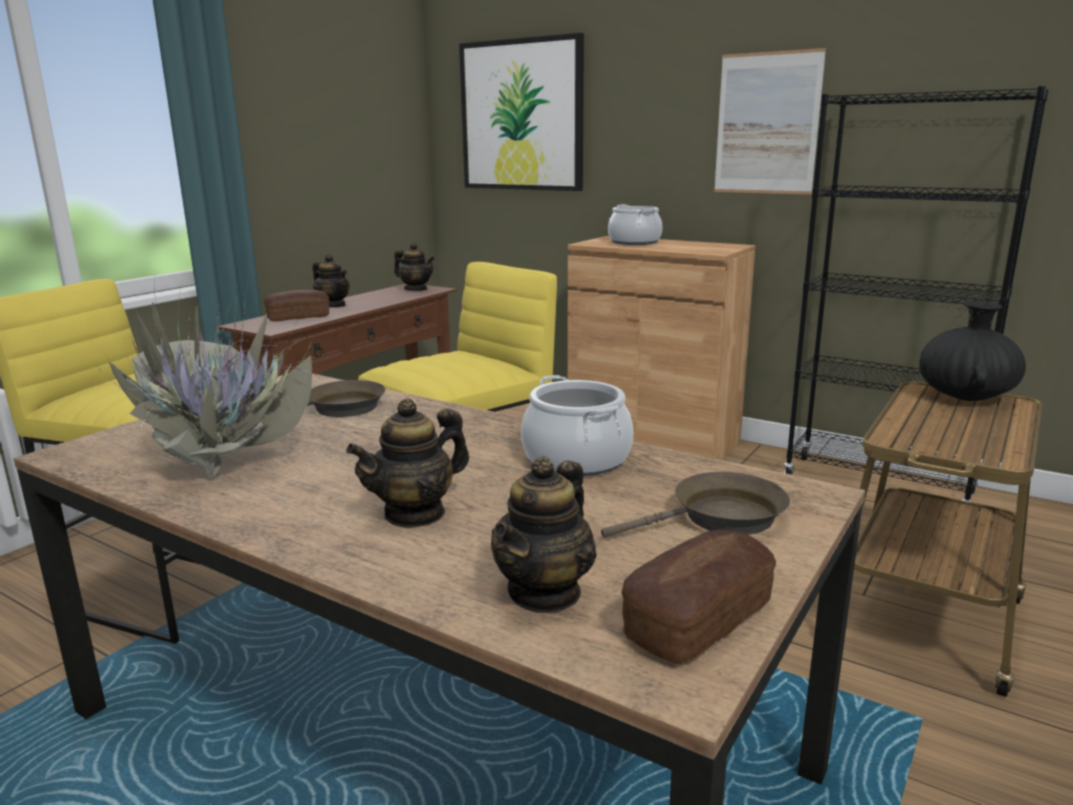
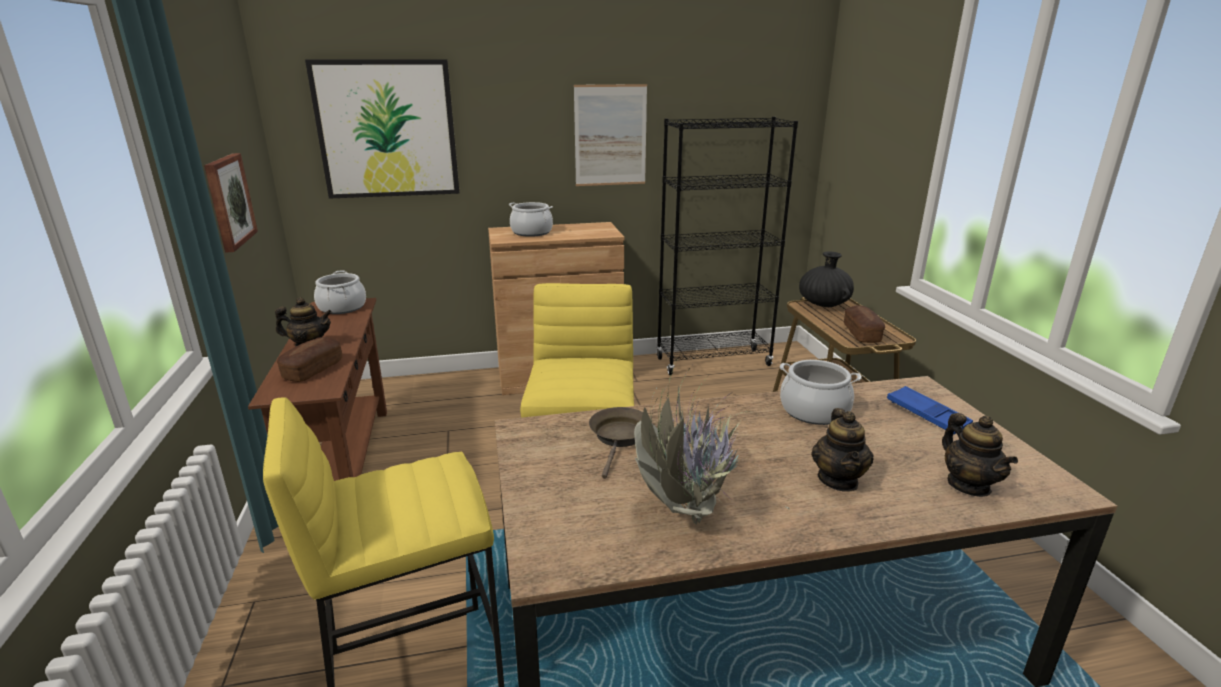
camera: 45 degrees left, 5 degrees up
teapot [394,243,435,291] -> cooking pot [314,270,366,314]
brown frying pan [601,472,790,538] -> blue tray [887,386,973,434]
bread [622,530,776,664] -> bread moved to [844,305,885,343]
none -> picture [204,153,258,253]

